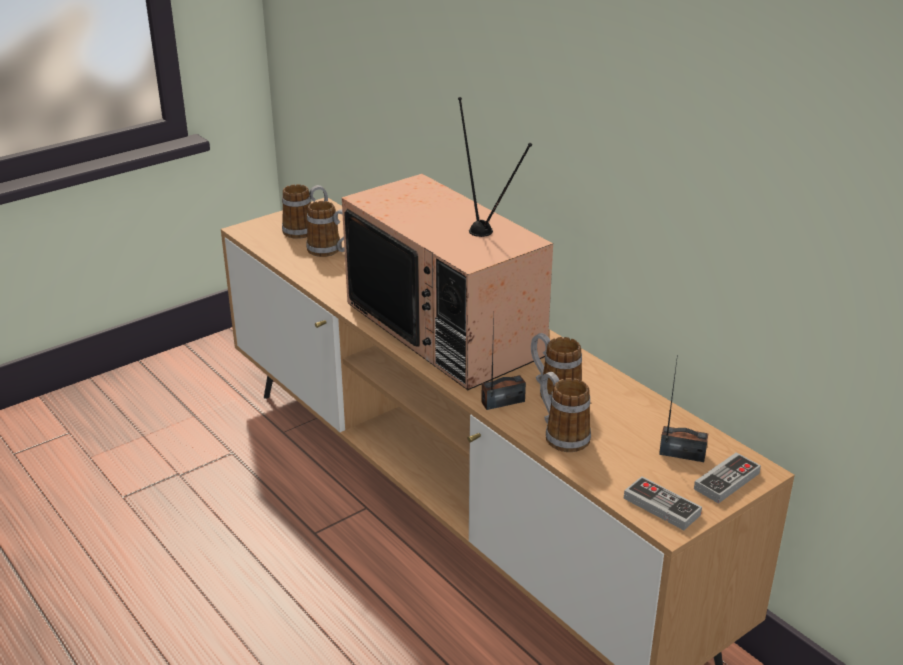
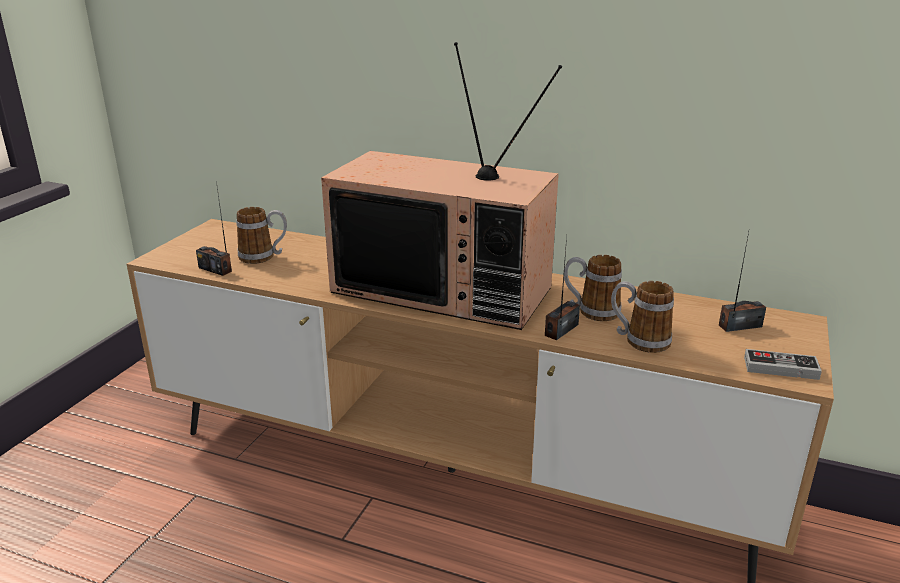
camera: 30 degrees left, 5 degrees down
mug [282,184,328,239] -> none
game controller [694,452,761,504] -> none
none -> radio [196,181,232,276]

